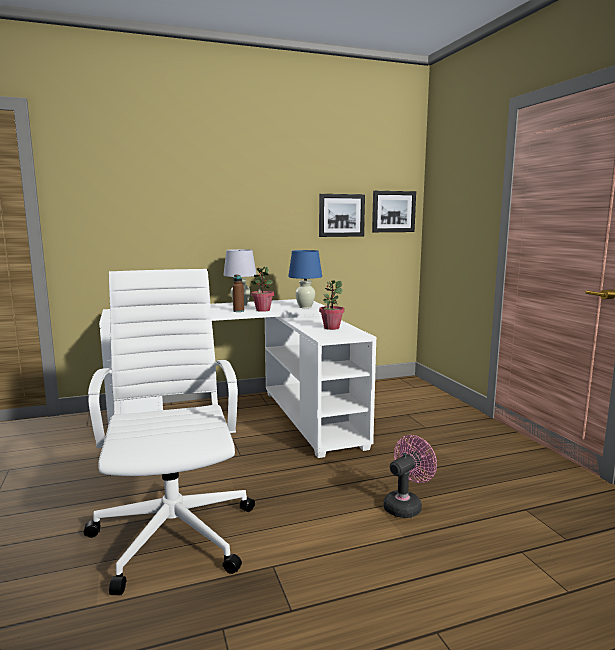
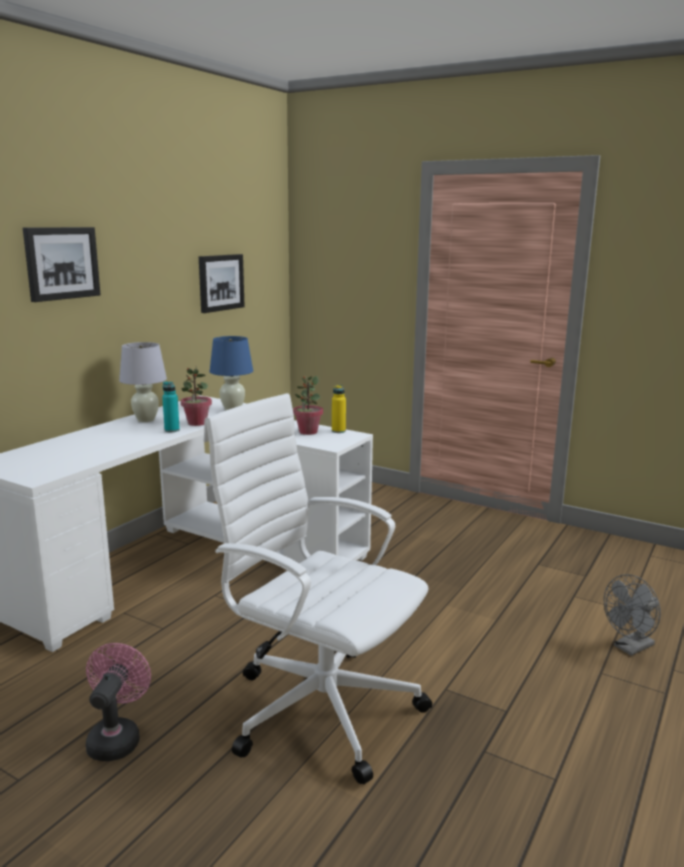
camera: 40 degrees left, 5 degrees up
brown bottle [233,274,244,312] -> turquoise bottle [162,381,180,432]
picture [372,191,416,232] -> picture moved to [23,227,101,302]
pink fan [383,435,437,518] -> pink fan moved to [86,643,151,761]
none -> yellow bottle [332,385,346,433]
none -> grey fan [604,574,661,656]

